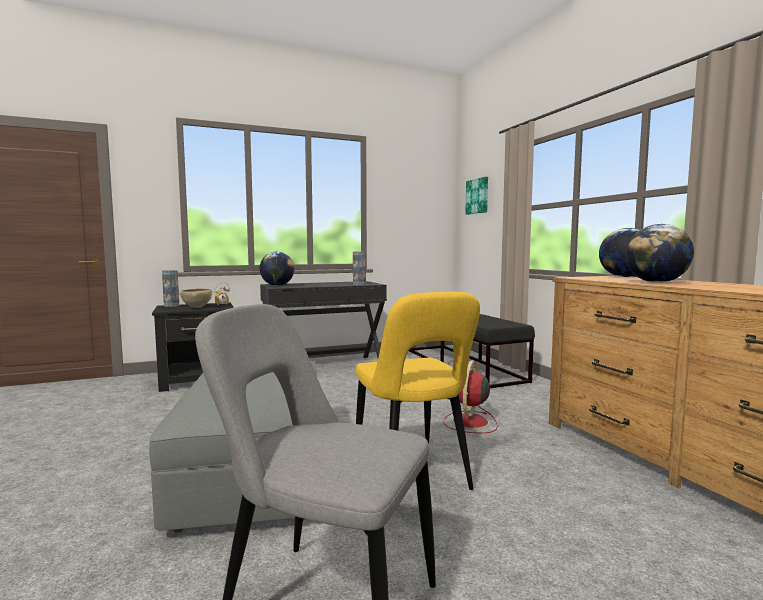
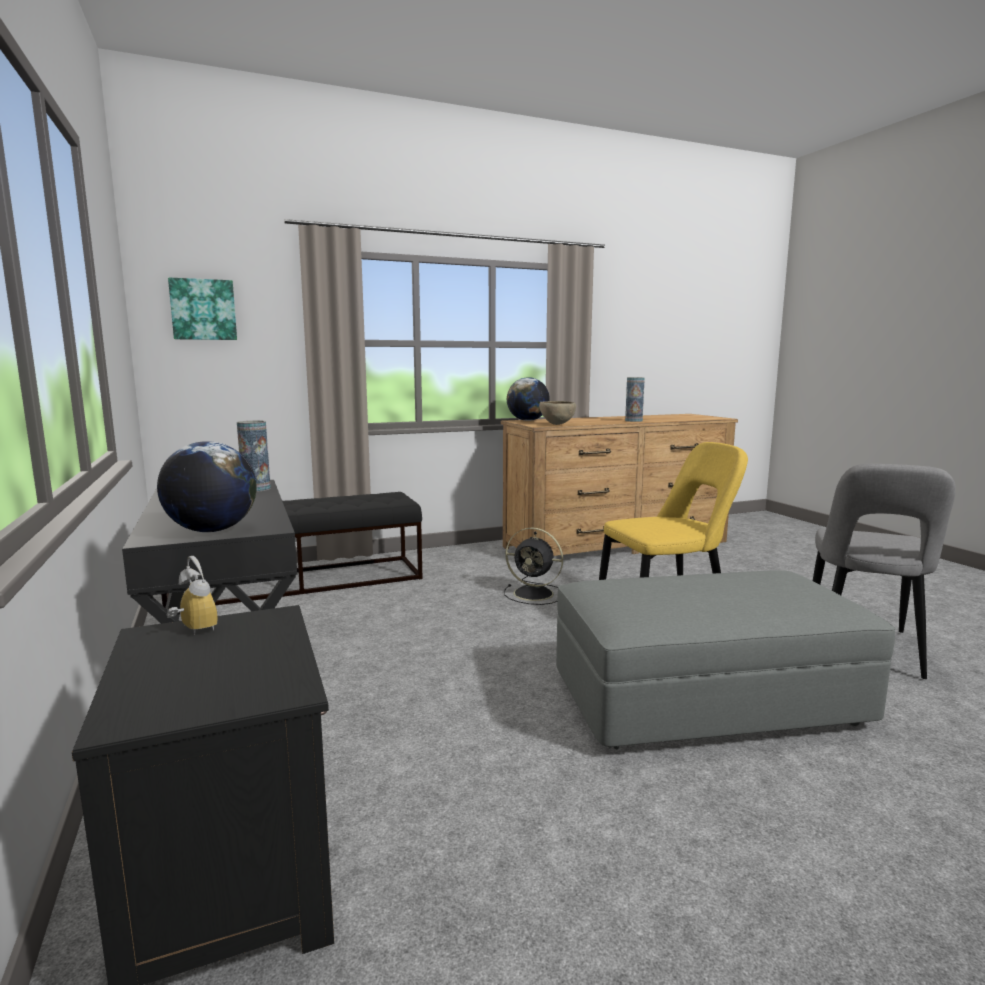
camera: 90 degrees left, 5 degrees up
vase [162,270,179,307] -> vase moved to [625,377,645,422]
brown bowl [180,289,212,308] -> brown bowl moved to [539,401,576,425]
red fan [444,360,498,433] -> black fan [504,527,563,605]
globe [625,224,694,283] -> none

